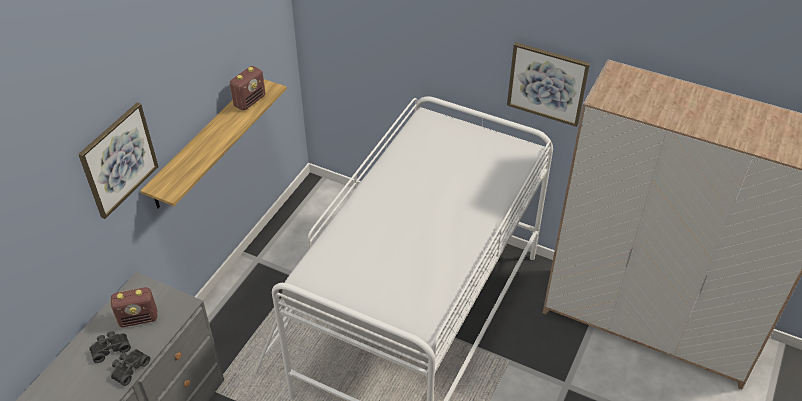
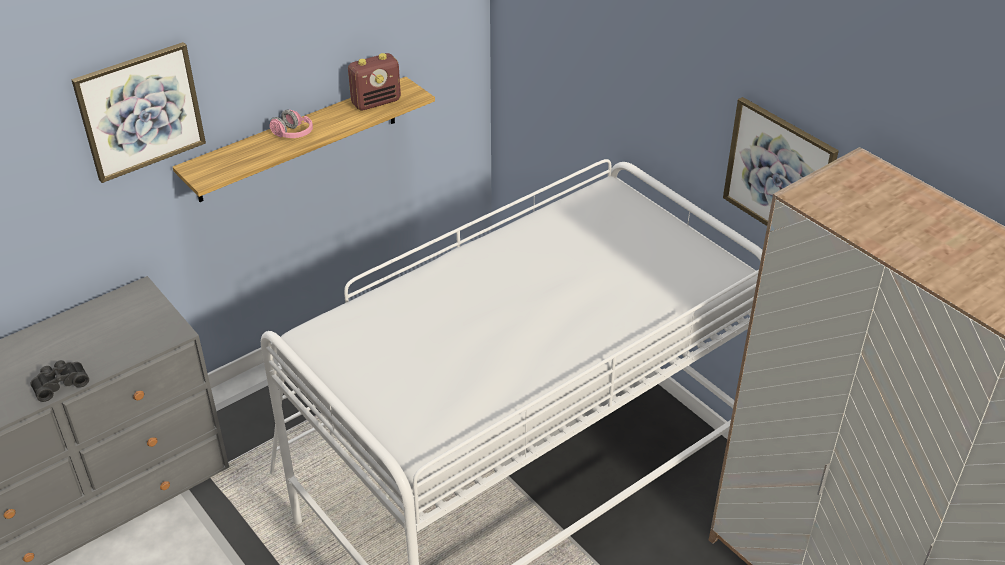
camera: 25 degrees right, 5 degrees down
black binoculars [89,331,131,363] -> none
radio [111,287,158,327] -> none
none -> pink headphones [270,110,313,138]

